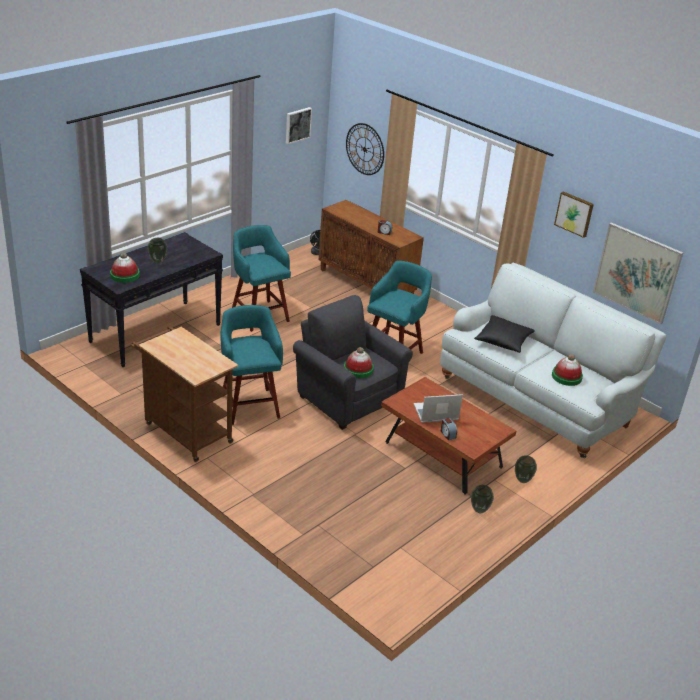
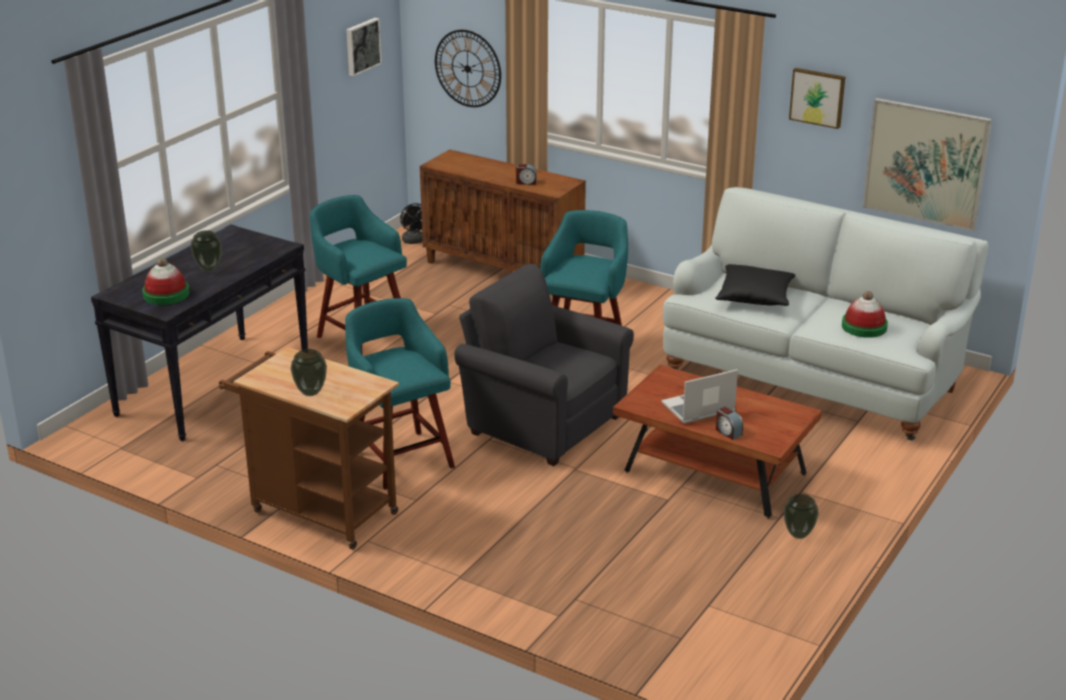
camera: 10 degrees left, 5 degrees down
hat [344,347,374,378] -> none
vase [515,456,537,483] -> vase moved to [291,349,327,396]

